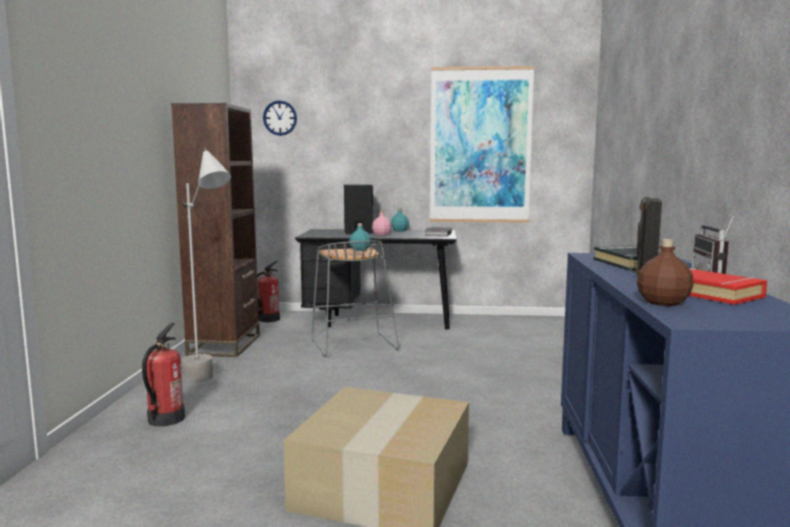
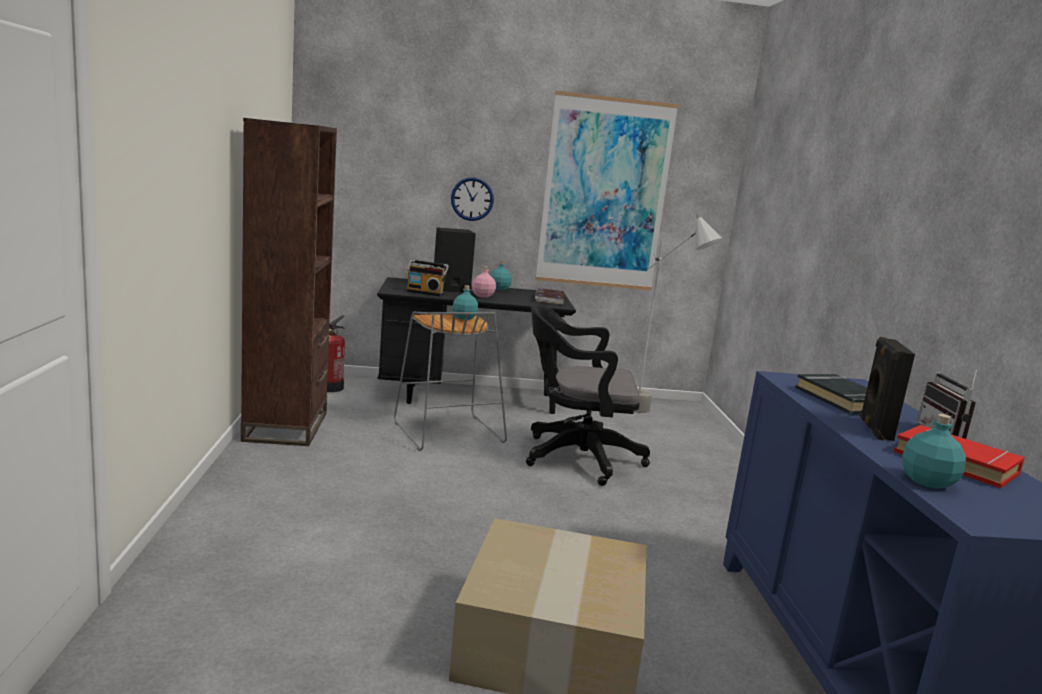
camera: 10 degrees left, 5 degrees up
fire extinguisher [142,323,185,427] -> none
grey floor lamp [182,148,231,383] -> grey floor lamp moved to [634,214,722,413]
wall clock [263,100,297,136] -> wall clock moved to [451,177,494,221]
brown bottle [637,239,693,306] -> turquoise bottle [902,414,966,489]
none -> radio [406,260,449,296]
none -> black office chair [526,304,650,486]

